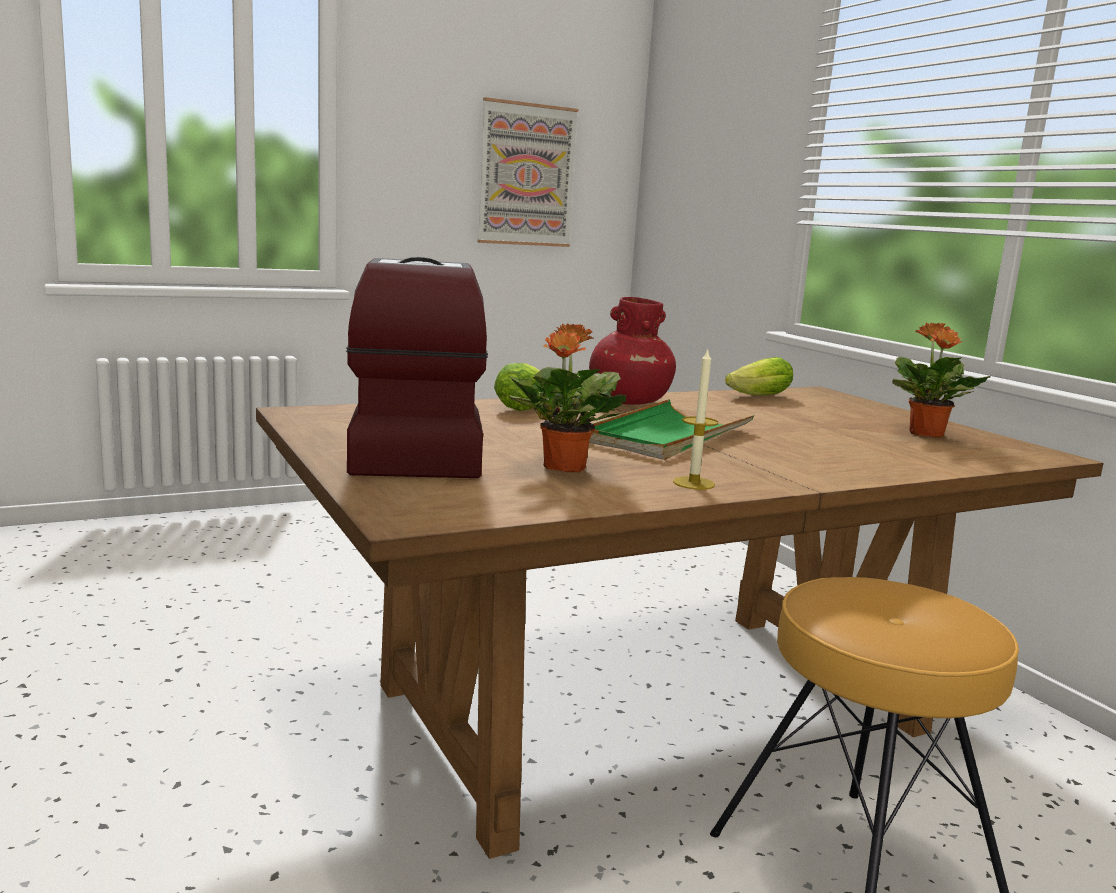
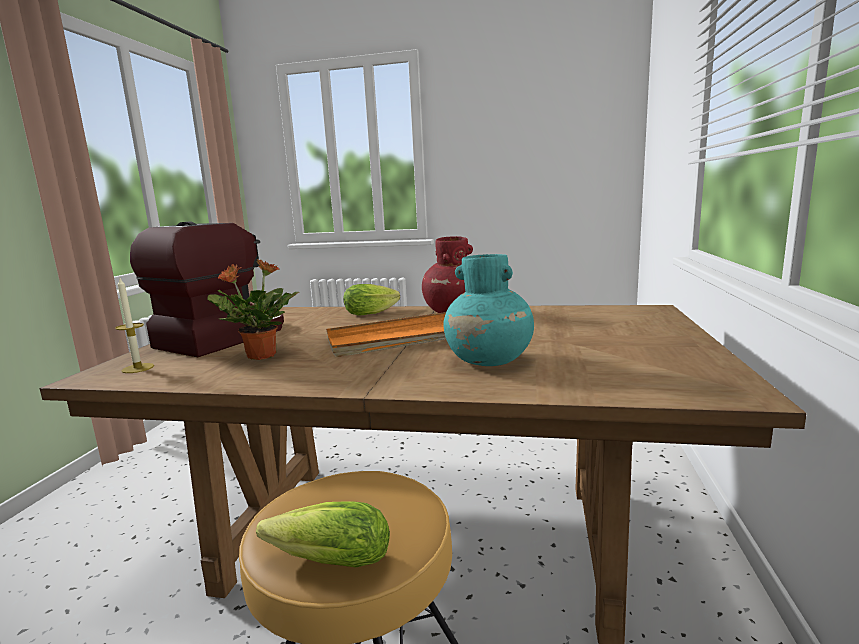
camera: 40 degrees right, 0 degrees up
picture [477,97,578,247] -> none
green tray [589,399,755,460] -> orange tray [326,312,446,357]
candle [673,349,718,490] -> candle moved to [115,276,154,373]
lettuce [725,357,793,395] -> lettuce moved to [256,501,390,568]
potted plant [892,322,991,438] -> none
none -> turquoise vase [443,254,534,366]

